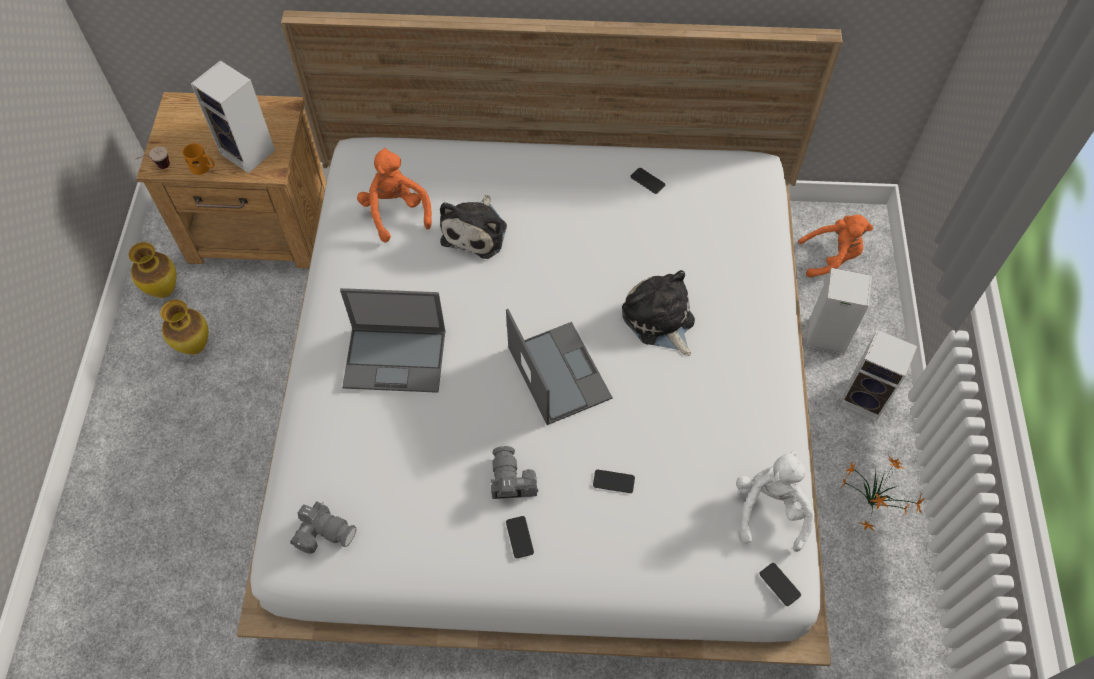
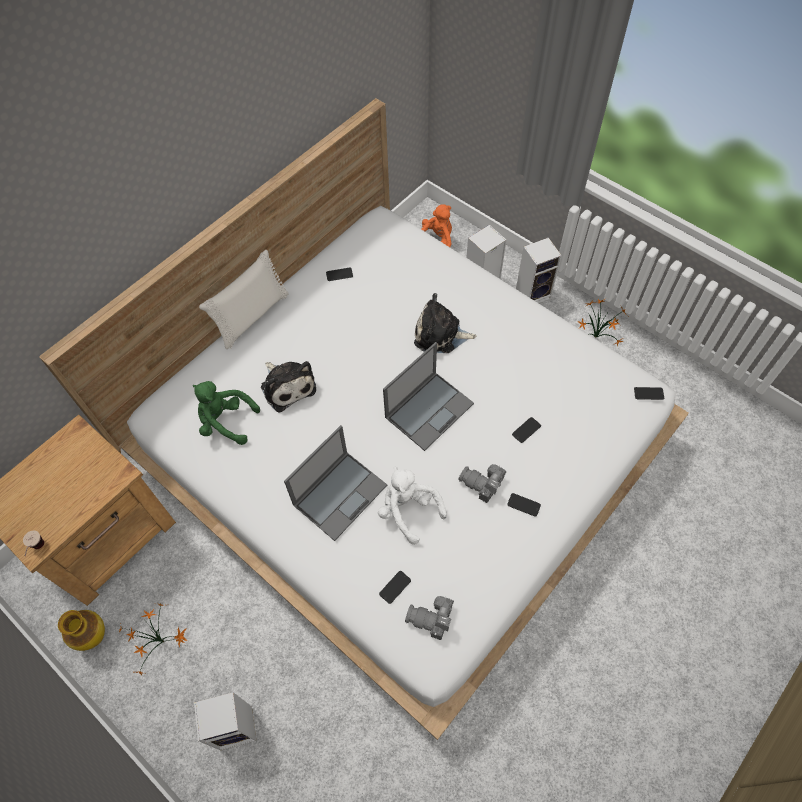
camera: 50 degrees left, 0 degrees up
vase [160,299,208,355] -> potted plant [119,602,187,676]
orange mug [182,143,215,175] -> none
speaker [191,60,275,173] -> speaker moved to [194,692,257,750]
camera [290,501,357,554] -> camera turned 135 degrees counterclockwise [405,596,454,640]
orange plush toy [357,148,432,242] -> green plush toy [193,381,260,445]
laptop [506,309,613,425] -> laptop turned 120 degrees clockwise [383,342,474,451]
white plush toy [736,450,815,552] -> white plush toy moved to [378,466,447,545]
none -> white pillow [199,250,289,349]
none -> phone [379,571,411,604]

